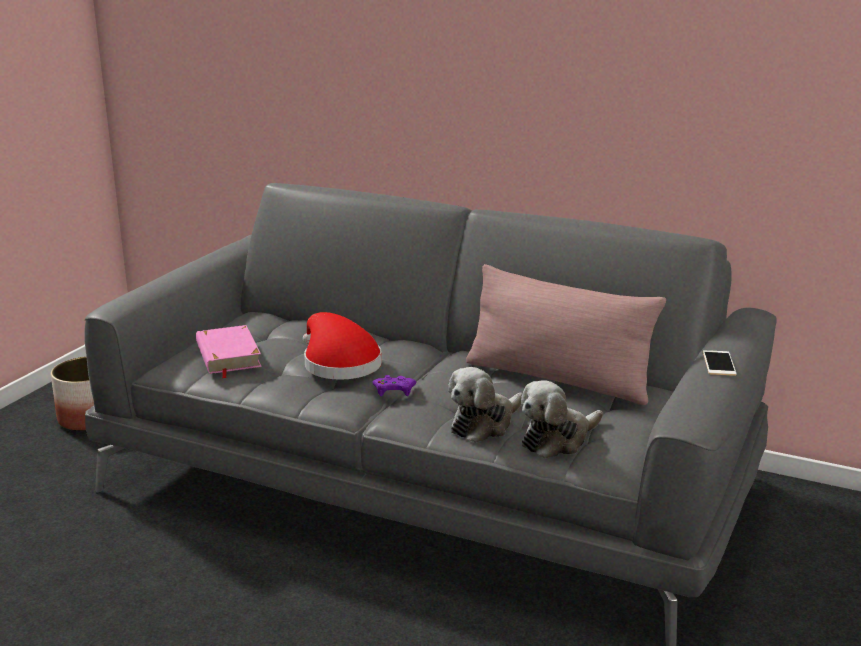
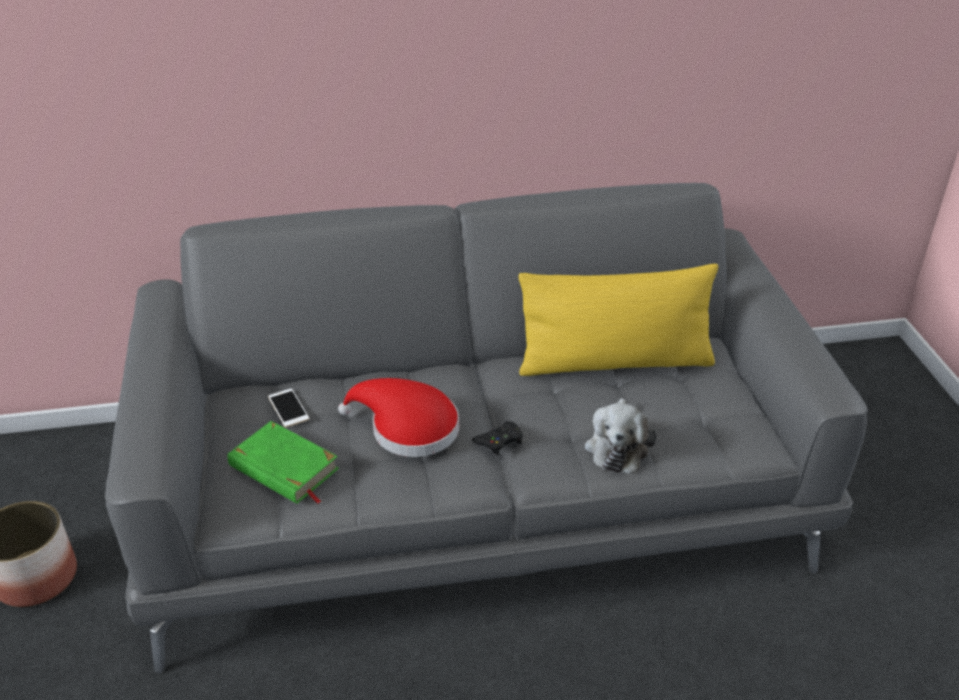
camera: 35 degrees left, 15 degrees up
pink book [196,325,262,379] -> green book [227,421,339,504]
purple game controller [373,375,416,396] -> black game controller [472,421,523,456]
pink pillow [466,264,666,405] -> yellow pillow [518,264,718,376]
plush toy [521,380,603,459] -> none
phone [703,350,737,376] -> phone moved to [268,389,309,427]

